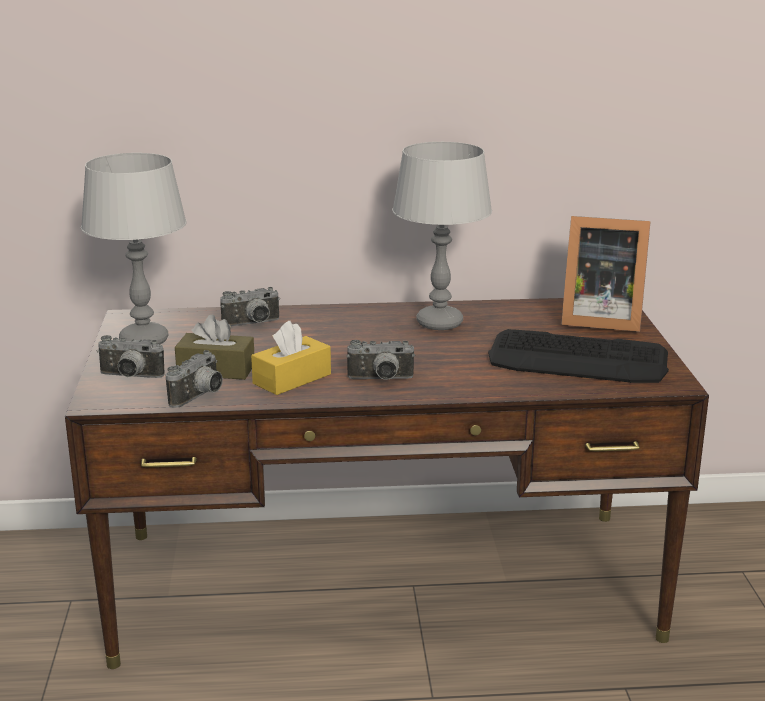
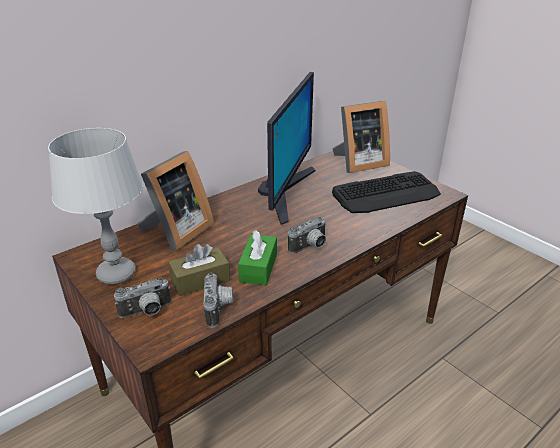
camera: 35 degrees left, 10 degrees up
camera [220,287,280,327] -> picture frame [137,151,214,250]
yellow tissue box [251,321,331,395] -> green tissue box [238,230,277,285]
grey table lamp [392,142,492,330] -> monitor [258,72,315,225]

